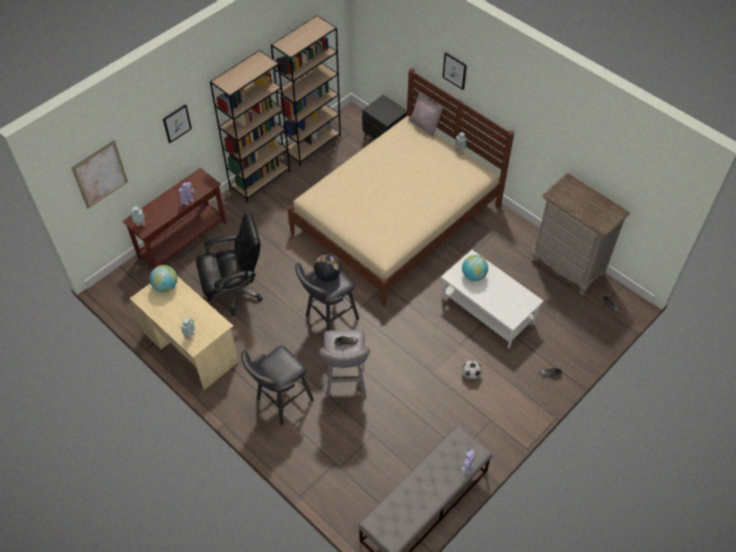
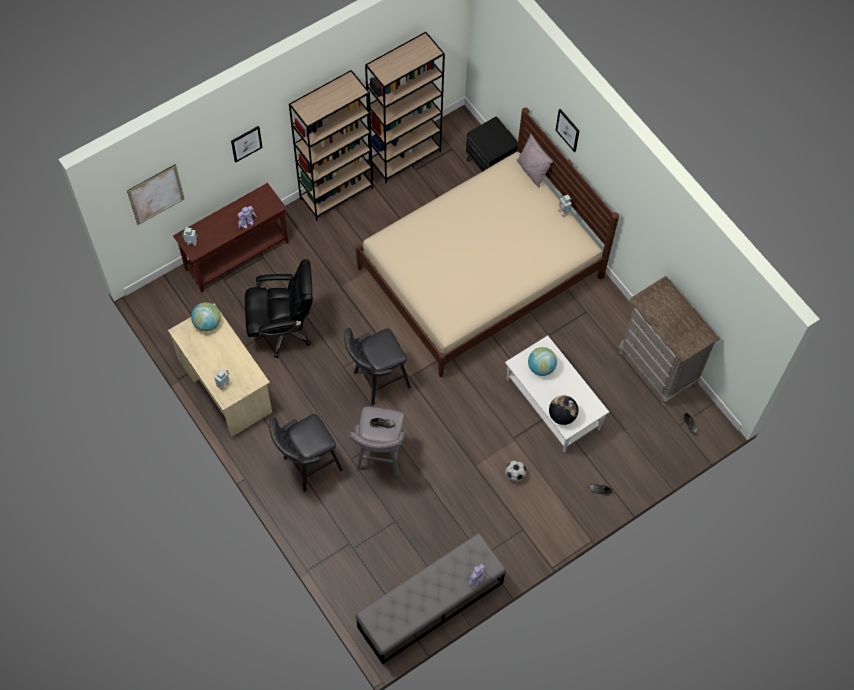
camera: 10 degrees right, 10 degrees up
globe [314,254,341,282] -> globe moved to [549,395,579,425]

